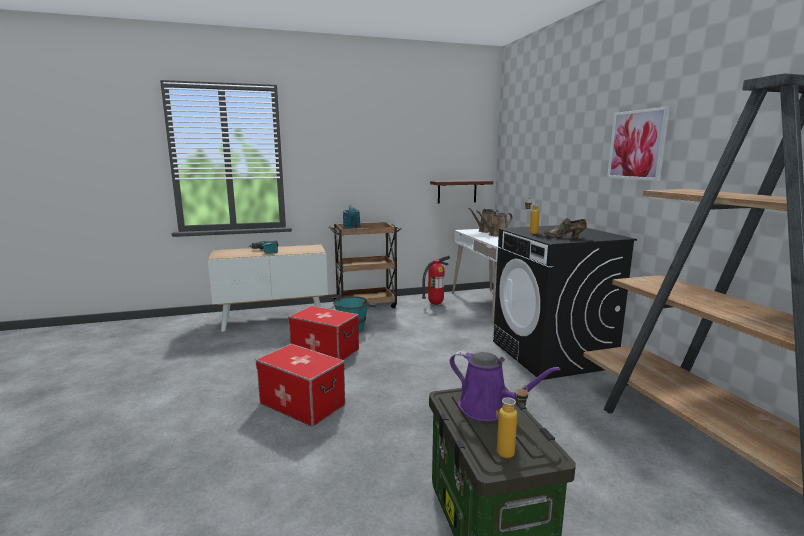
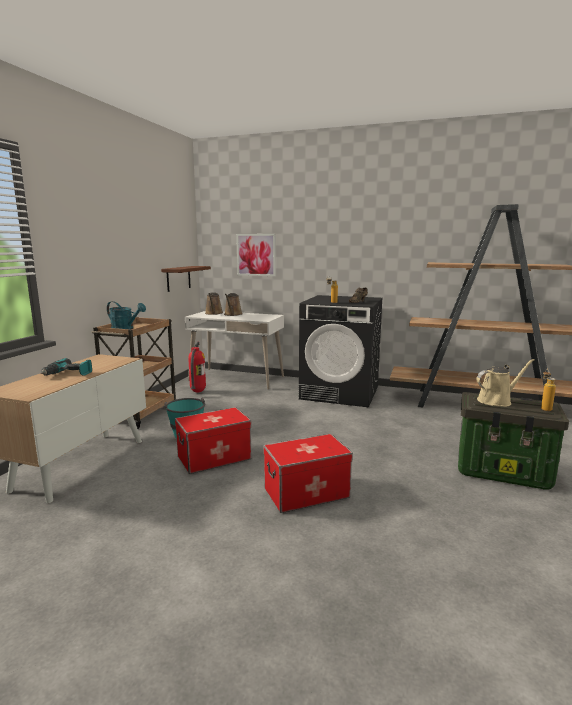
camera: 55 degrees left, 0 degrees up
purple watering can [449,351,560,421] -> beige watering can [476,359,535,407]
picture [607,106,670,181] -> picture moved to [236,234,276,276]

